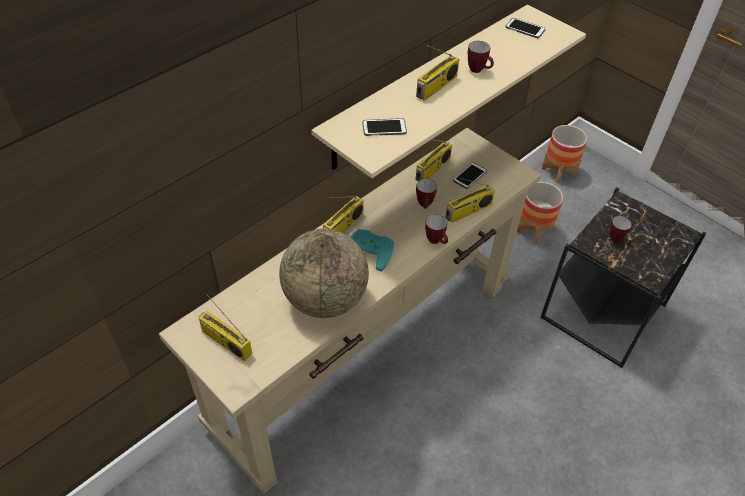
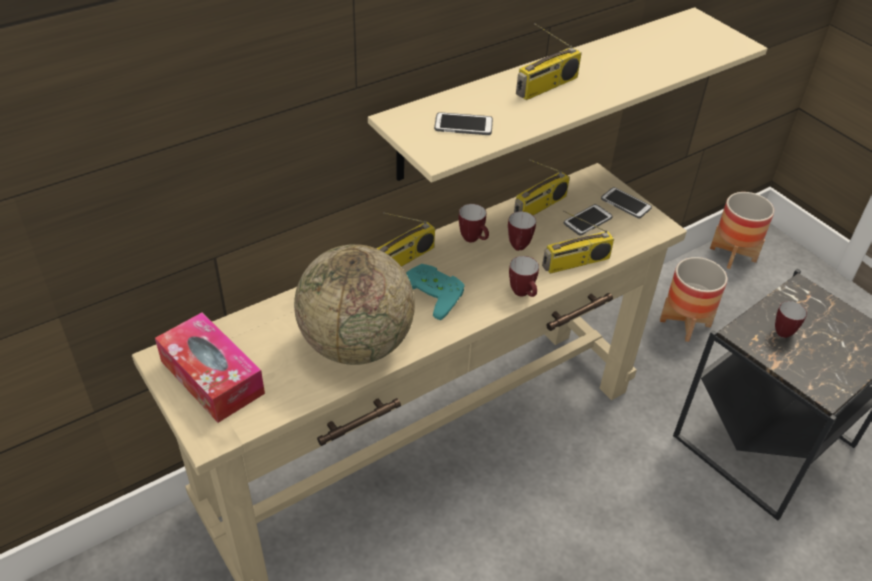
camera: 10 degrees right, 5 degrees down
radio [198,295,252,361] -> tissue box [155,312,265,423]
mug [468,41,494,73] -> mug moved to [459,204,489,242]
phone [505,18,545,38] -> phone moved to [601,187,652,219]

